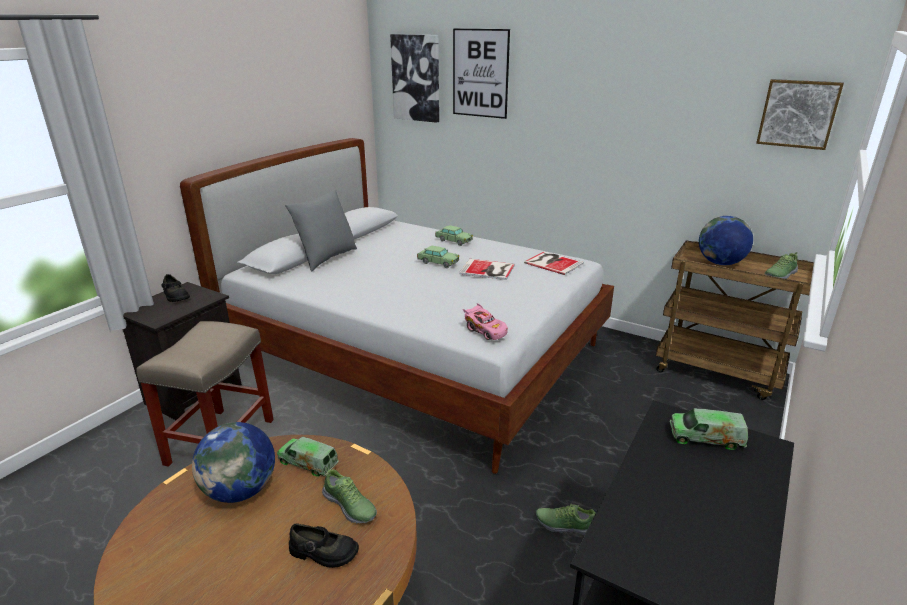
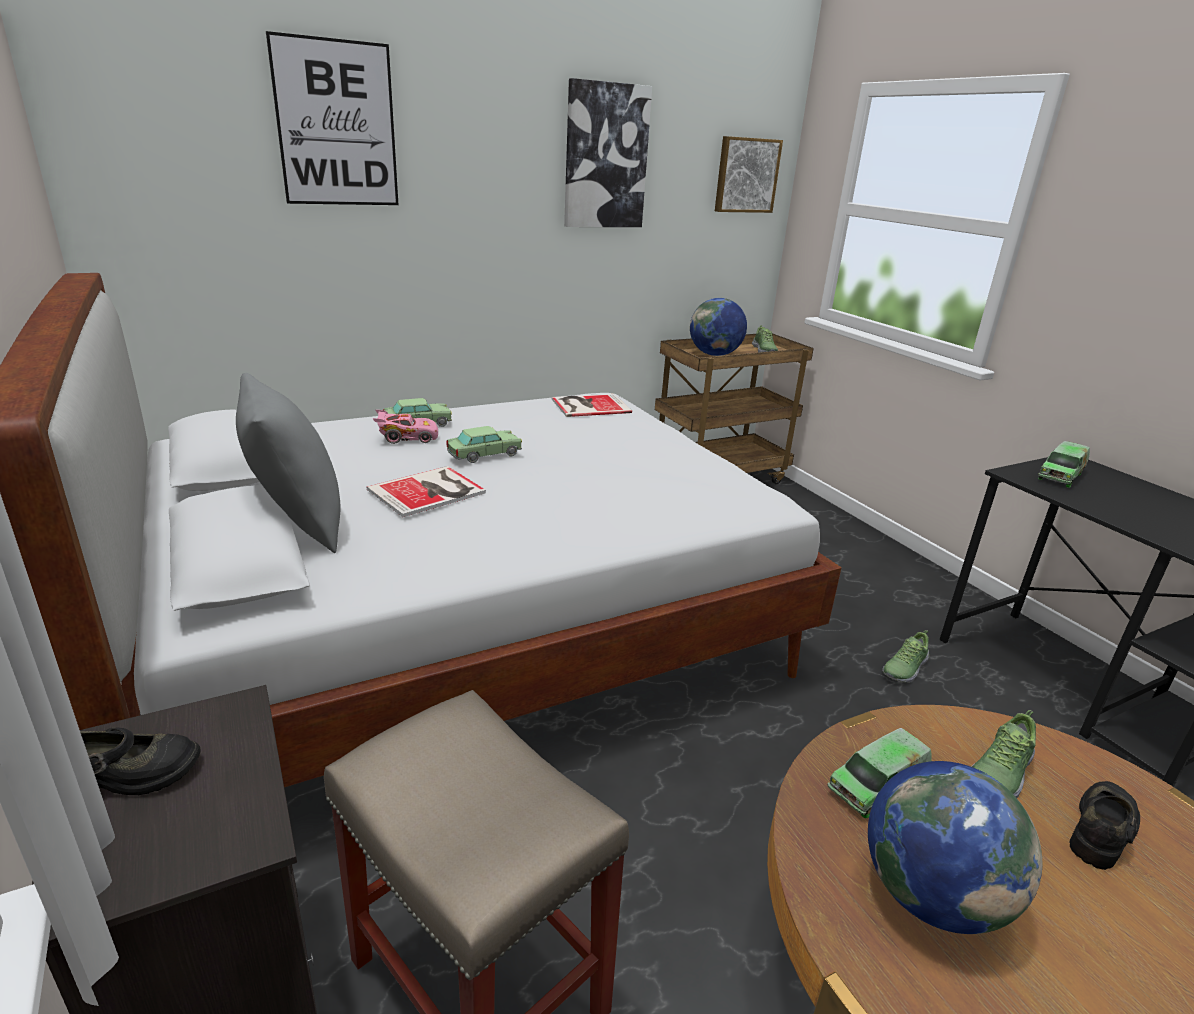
camera: 60 degrees left, 0 degrees up
shoe [322,467,377,524] -> shoe turned 150 degrees clockwise [971,710,1036,798]
picture [390,34,439,123] -> picture moved to [564,78,652,227]
book [459,259,515,280] -> book moved to [367,466,486,517]
pink toy car [463,303,508,340] -> pink toy car moved to [373,410,438,444]

